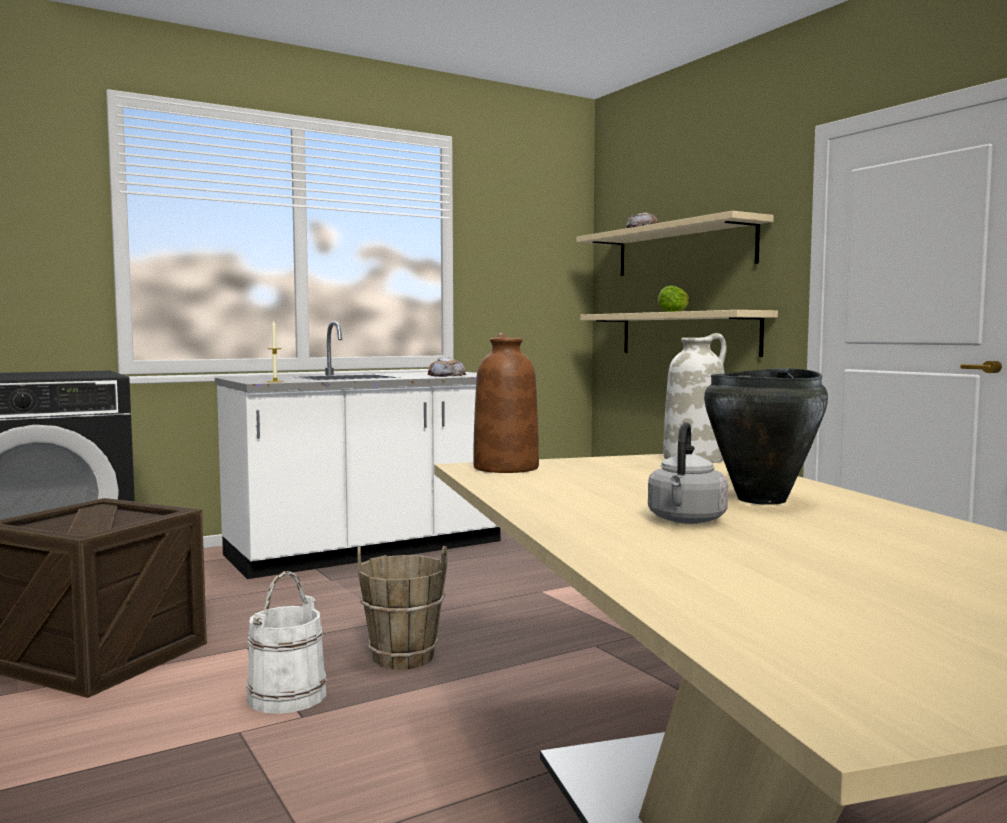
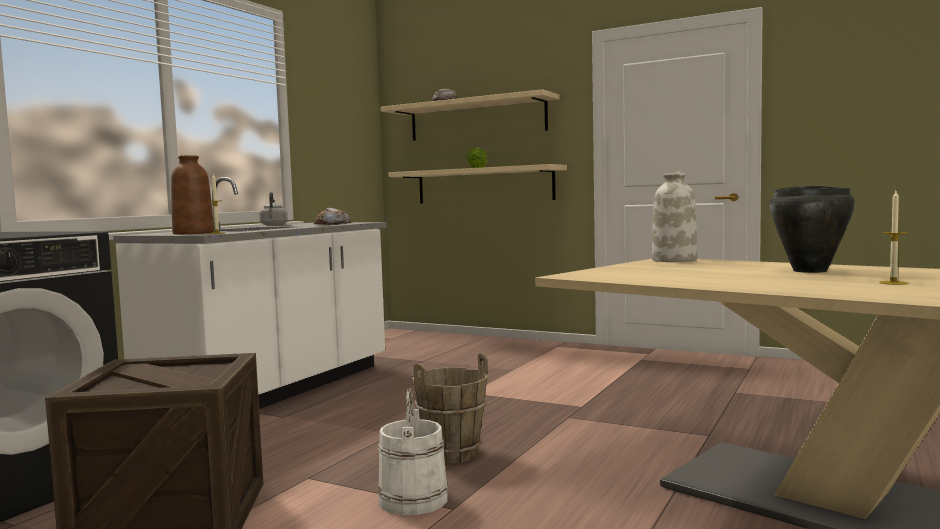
camera: 30 degrees left, 0 degrees up
brown vase [473,333,539,473] -> brown vase moved to [171,154,214,234]
grey kettle [648,422,728,524] -> grey kettle moved to [259,192,288,226]
none -> candle [879,191,908,285]

